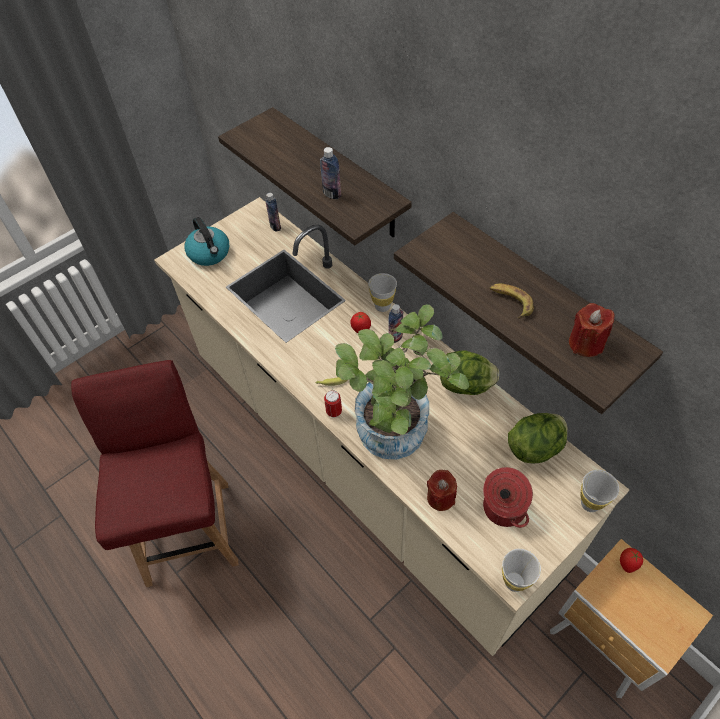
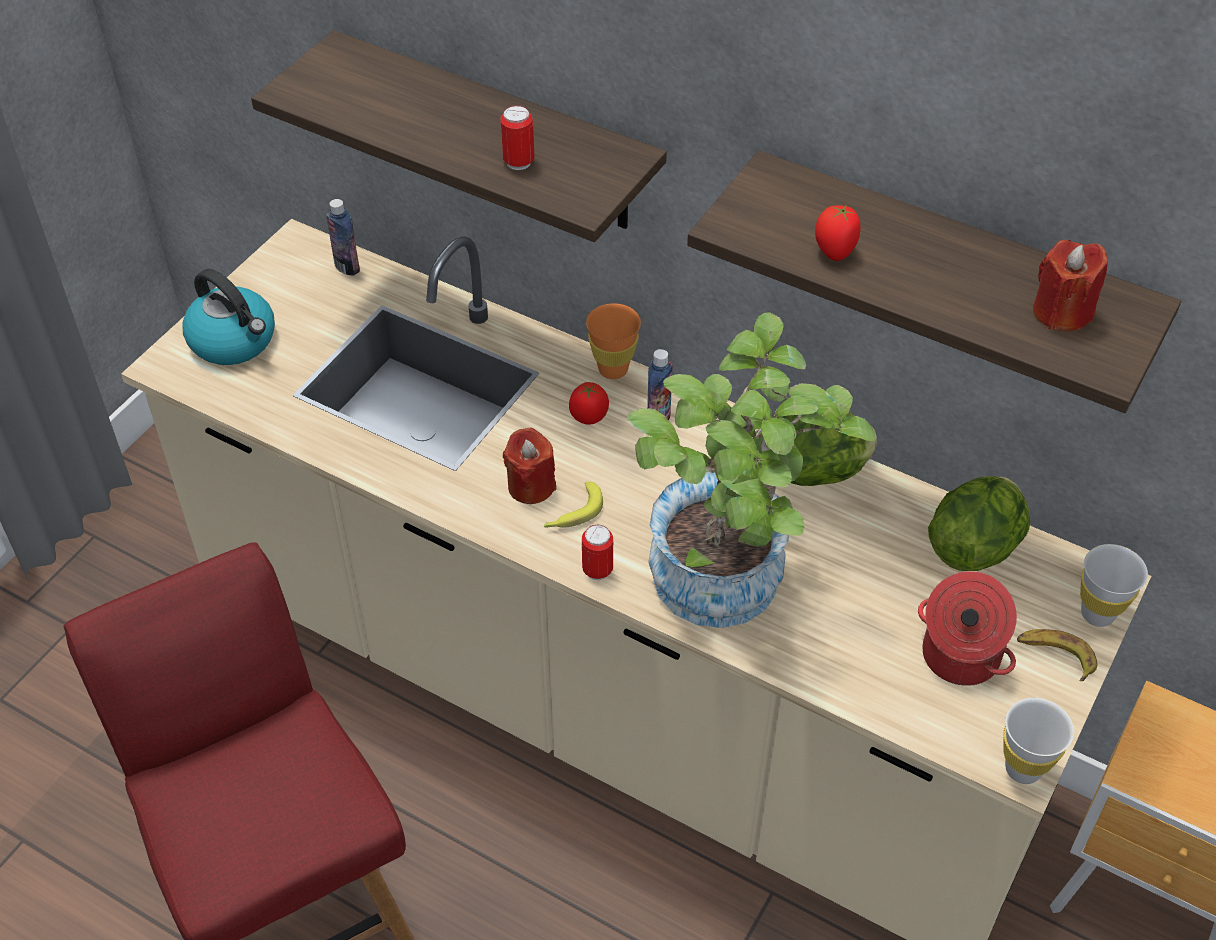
camera: 20 degrees left, 5 degrees down
bottle [320,147,341,199] -> can [500,105,534,170]
white cup [368,273,397,312] -> orange cup [586,303,641,379]
red candle [427,470,457,511] -> red candle moved to [503,428,556,504]
banana [490,284,534,318] -> banana moved to [1017,629,1097,681]
tomato [620,548,643,573] -> tomato moved to [815,204,860,261]

